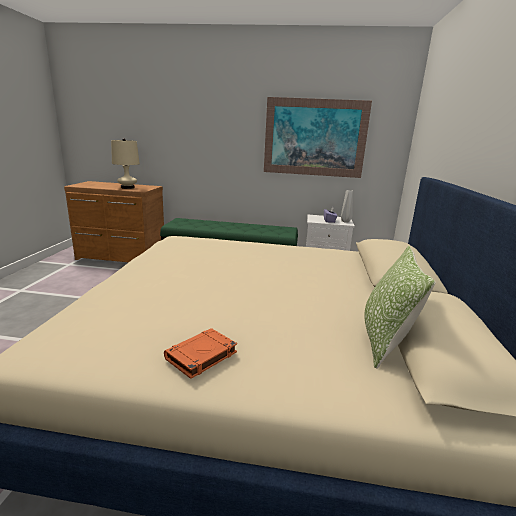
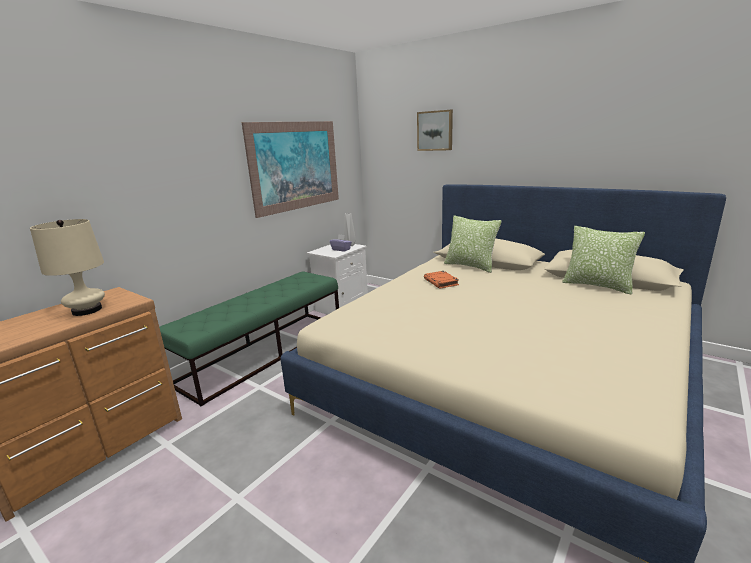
camera: 60 degrees left, 0 degrees up
orange book [164,328,237,379] -> orange book moved to [424,271,459,289]
none -> picture [417,110,453,151]
none -> pillow [444,216,502,273]

